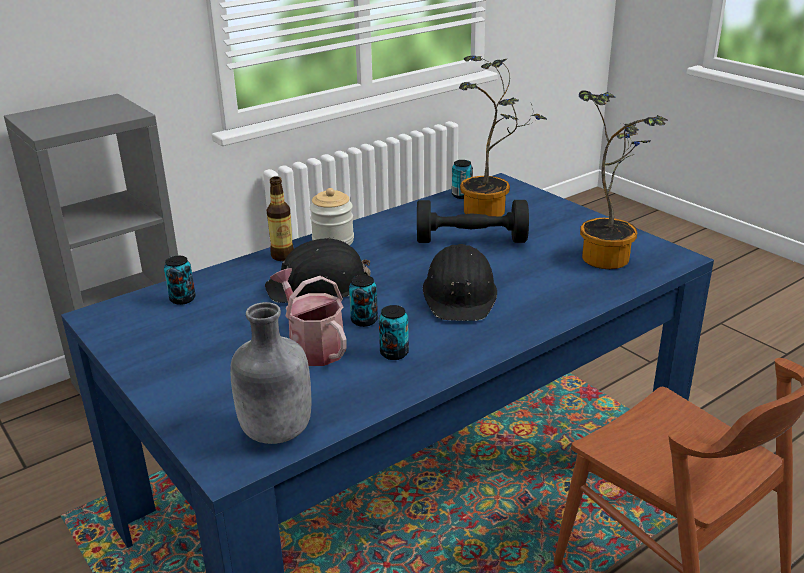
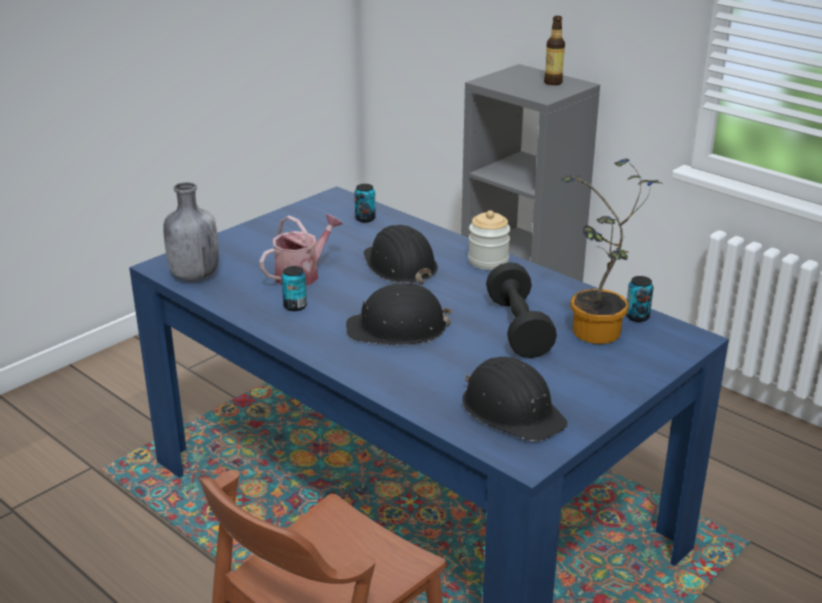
camera: 80 degrees right, 0 degrees up
bottle [267,176,294,261] -> bottle moved to [544,16,565,85]
can [349,275,378,327] -> none
potted plant [579,90,668,269] -> black hard hat [462,357,568,441]

